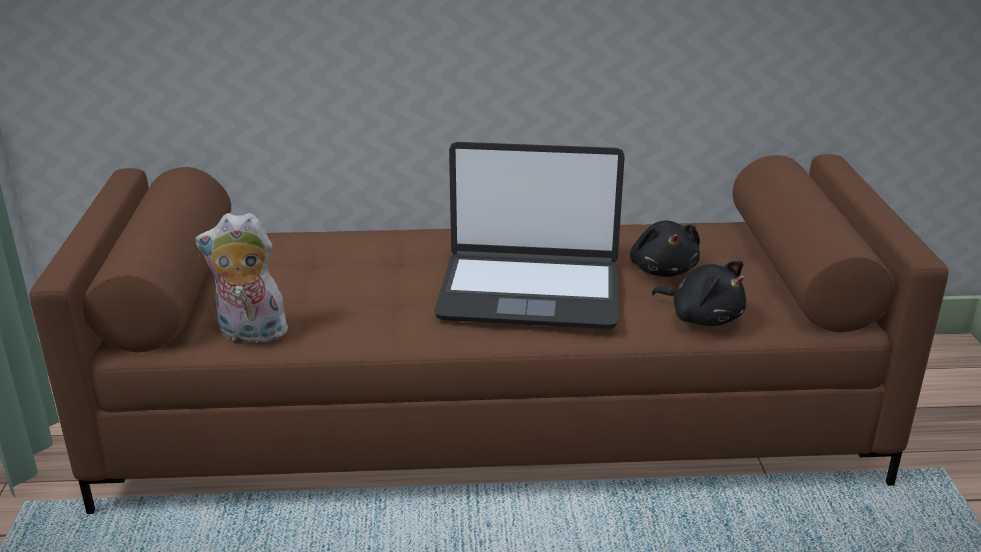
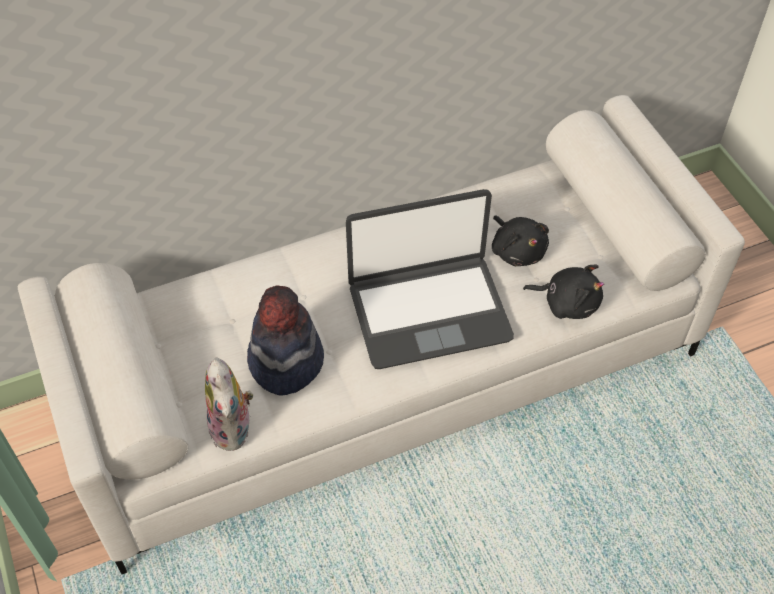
camera: 20 degrees left, 25 degrees up
brown sofa [30,154,948,514] -> white sofa [18,95,745,574]
plush toy [195,213,291,343] -> plush toy turned 90 degrees counterclockwise [205,357,253,451]
none -> hat [247,285,324,395]

